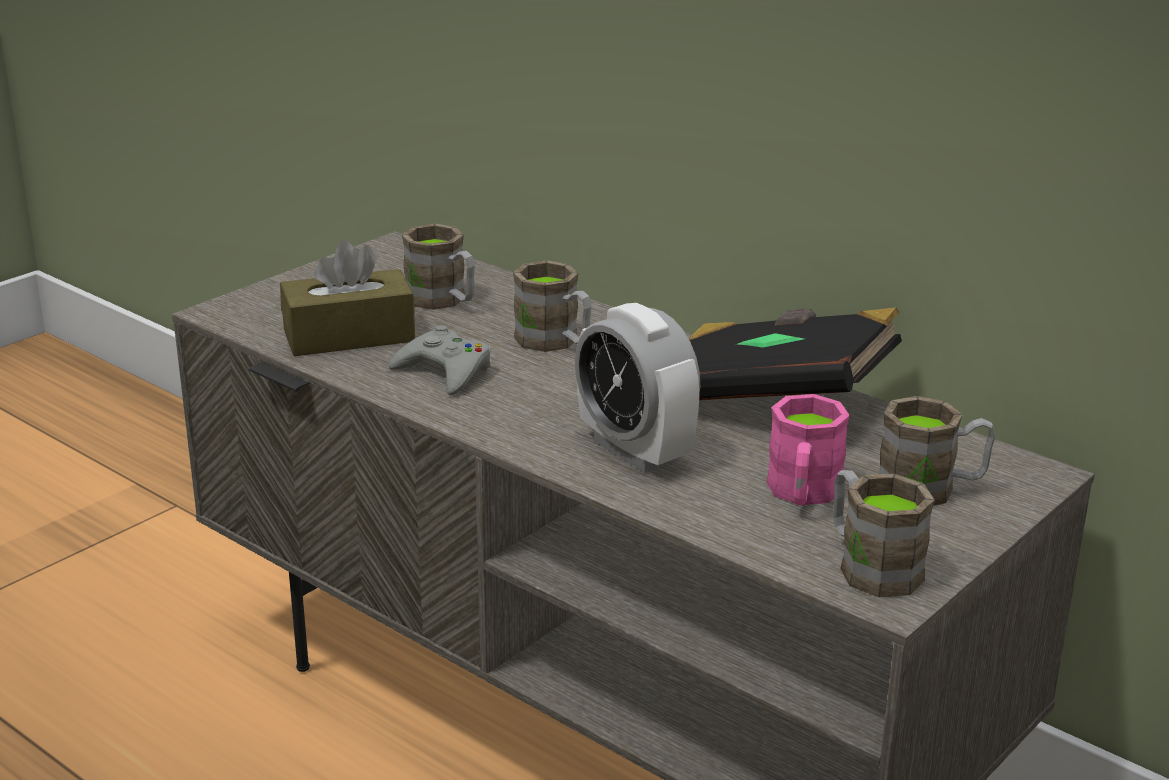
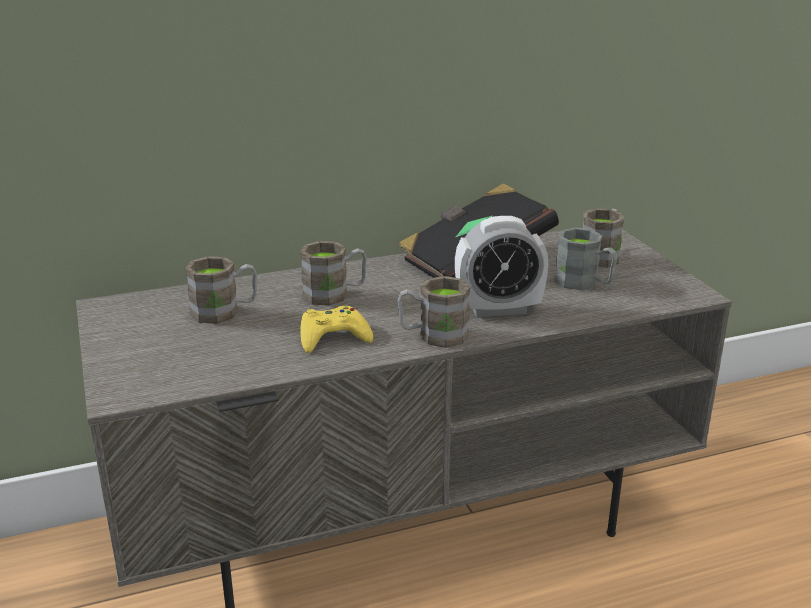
camera: 60 degrees left, 0 degrees up
brown tissue box [280,240,415,356] -> none
grey game controller [388,325,491,395] -> yellow game controller [300,306,373,353]
pink mug [766,394,850,505] -> grey mug [555,227,617,290]
brown mug [833,470,935,597] -> brown mug moved to [398,276,471,348]

